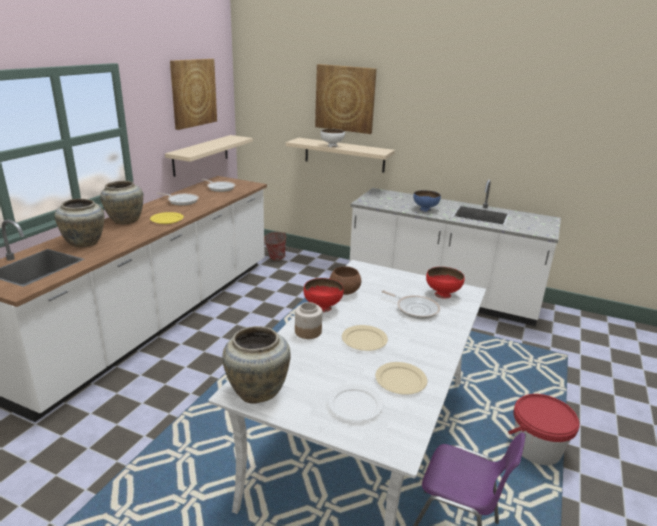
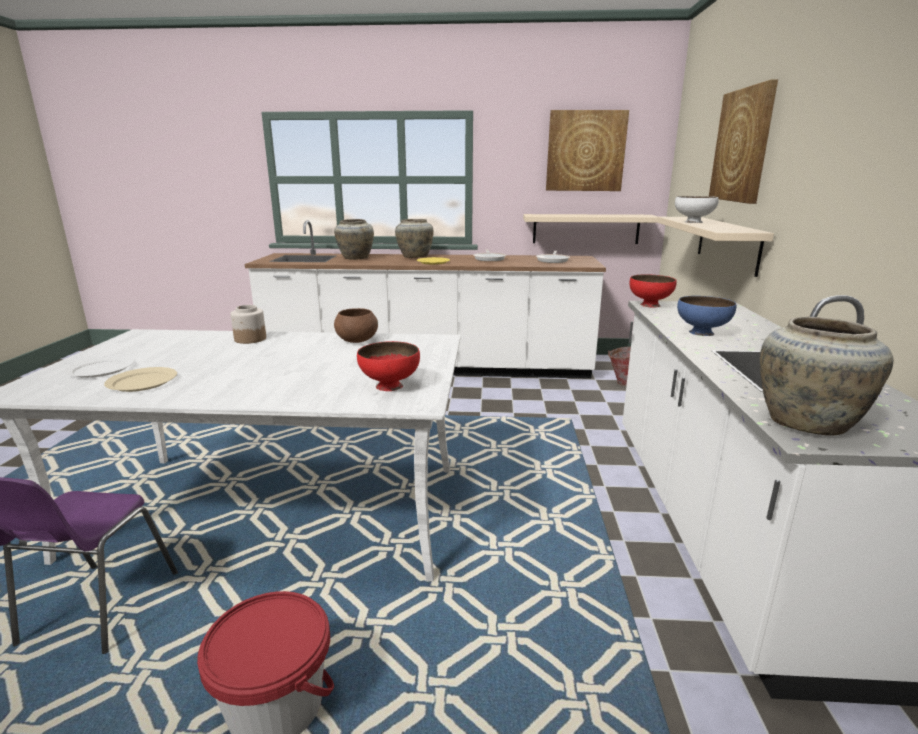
camera: 70 degrees right, 5 degrees down
beige vase [222,326,290,404] -> beige vase moved to [760,317,893,436]
red bowl [304,278,344,312] -> red bowl moved to [629,274,677,308]
beige plate [342,325,388,351] -> none
frying pan [381,290,440,319] -> none

